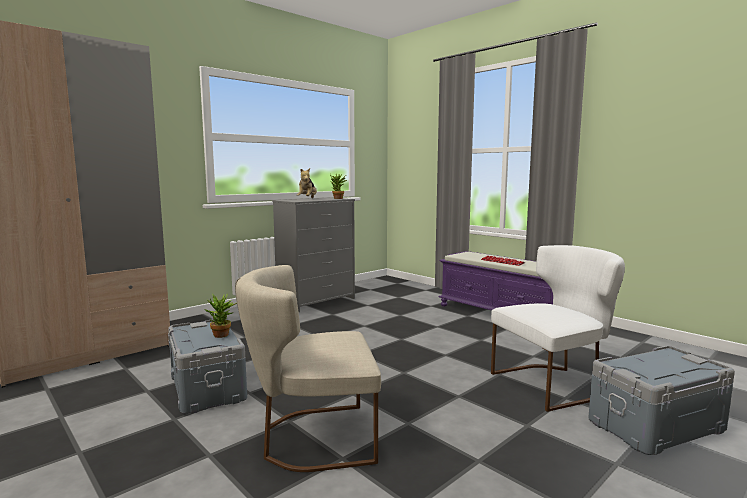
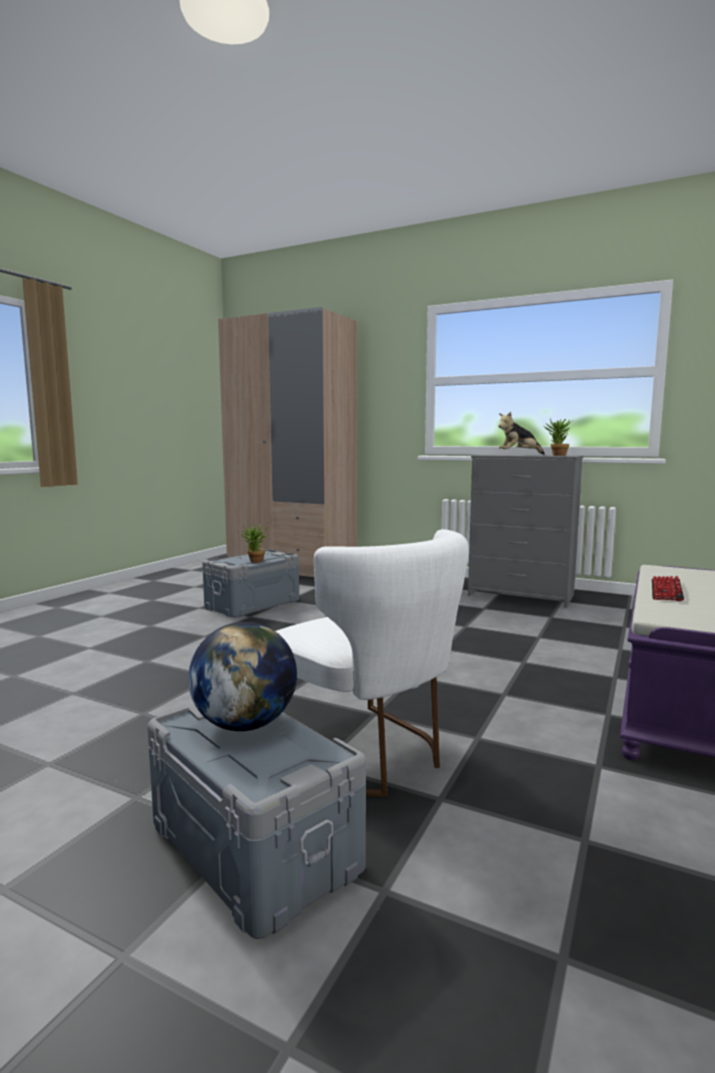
camera: 70 degrees right, 0 degrees up
beige chair [235,265,381,472] -> none
none -> globe [188,622,297,731]

